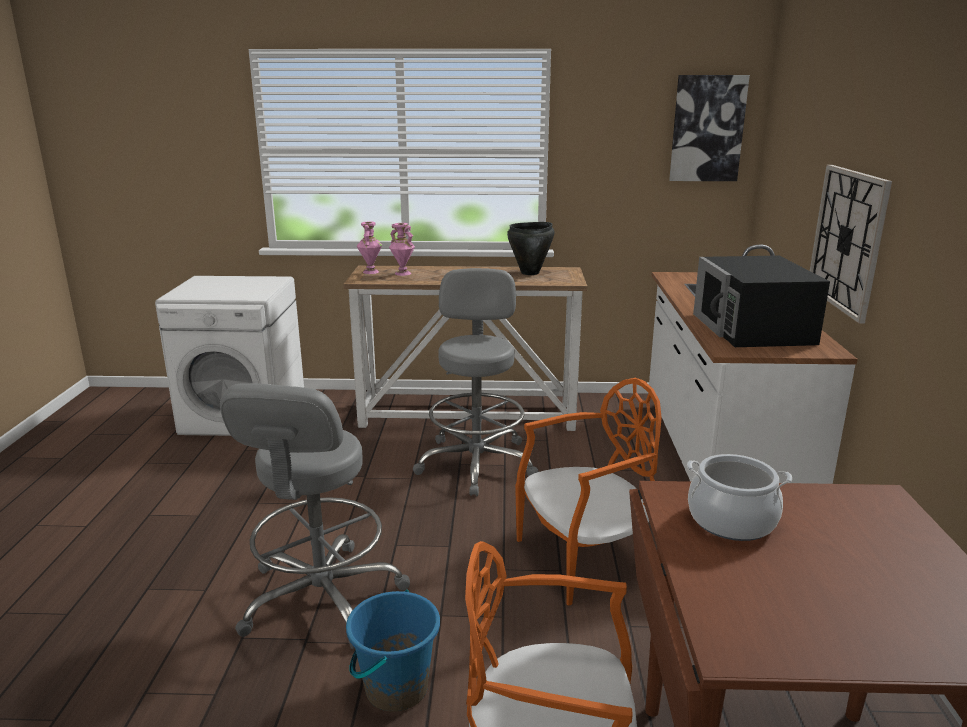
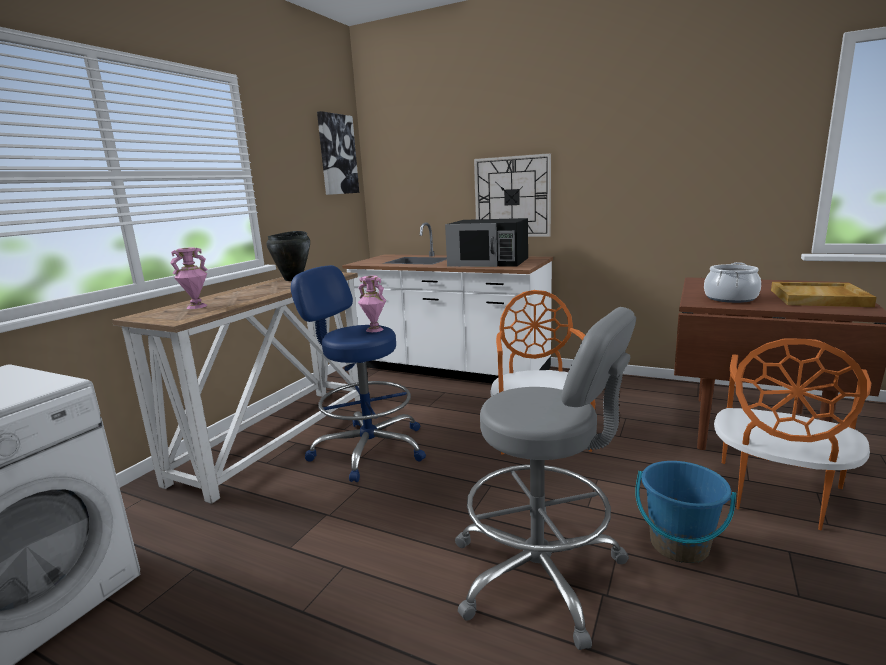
camera: 65 degrees left, 5 degrees down
pink vase [357,222,382,274] -> pink vase moved to [358,276,386,332]
grey stool [413,268,539,496] -> blue stool [291,265,426,482]
none -> beige tray [771,282,877,307]

